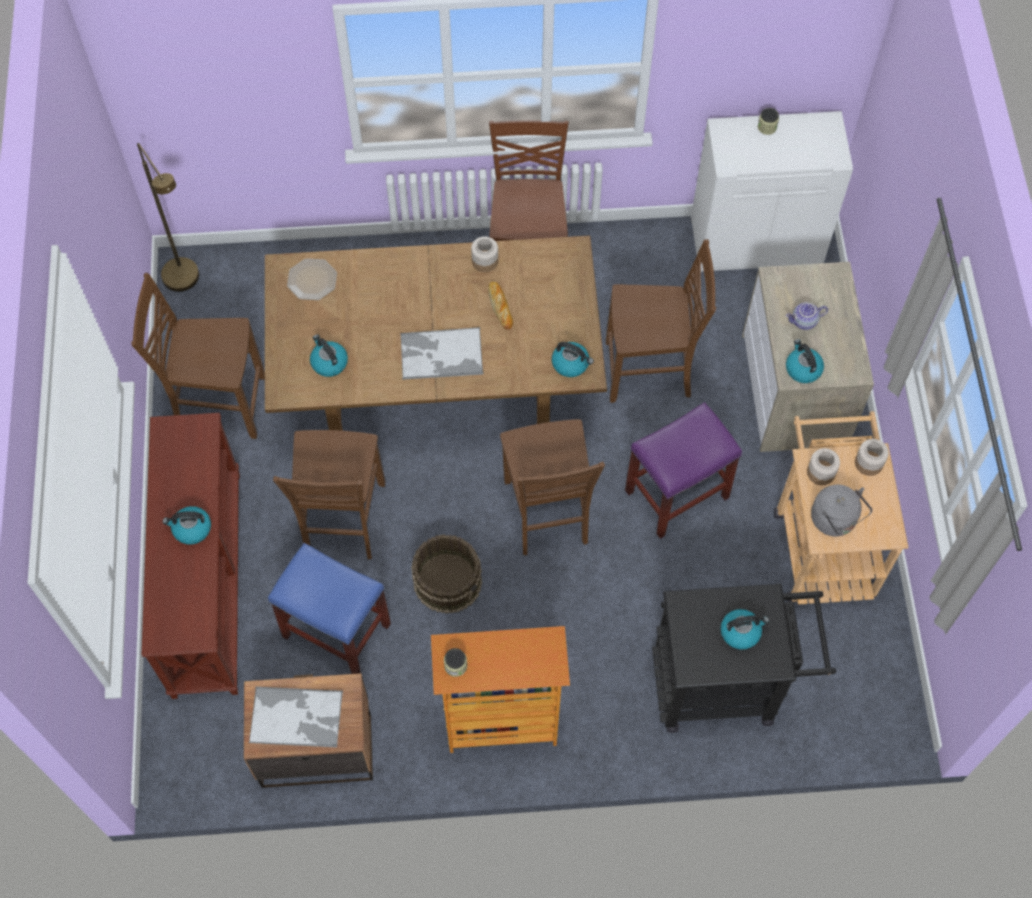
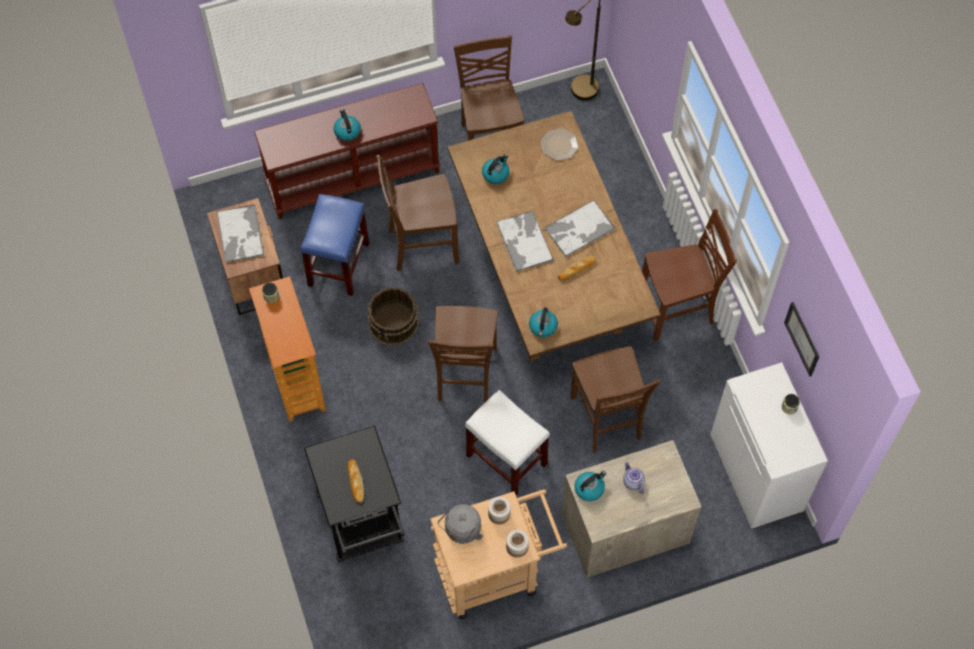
camera: 75 degrees right, 0 degrees up
jar [471,237,498,272] -> none
brown chair [500,419,605,555] -> brown chair turned 60 degrees counterclockwise [428,306,498,403]
purple stool [625,402,742,539] -> white stool [465,390,550,496]
kettle [720,609,769,650] -> bread [347,459,364,503]
none -> tray [544,200,615,257]
none -> picture [784,302,820,376]

